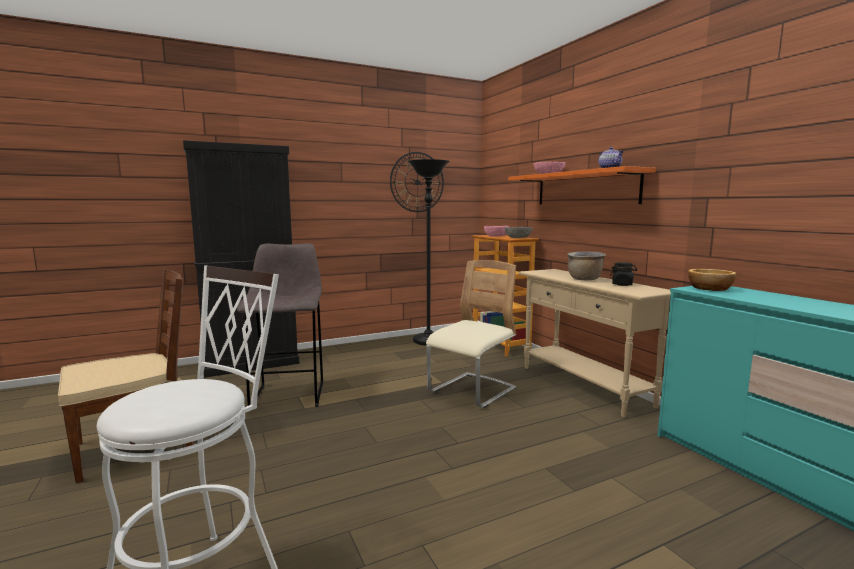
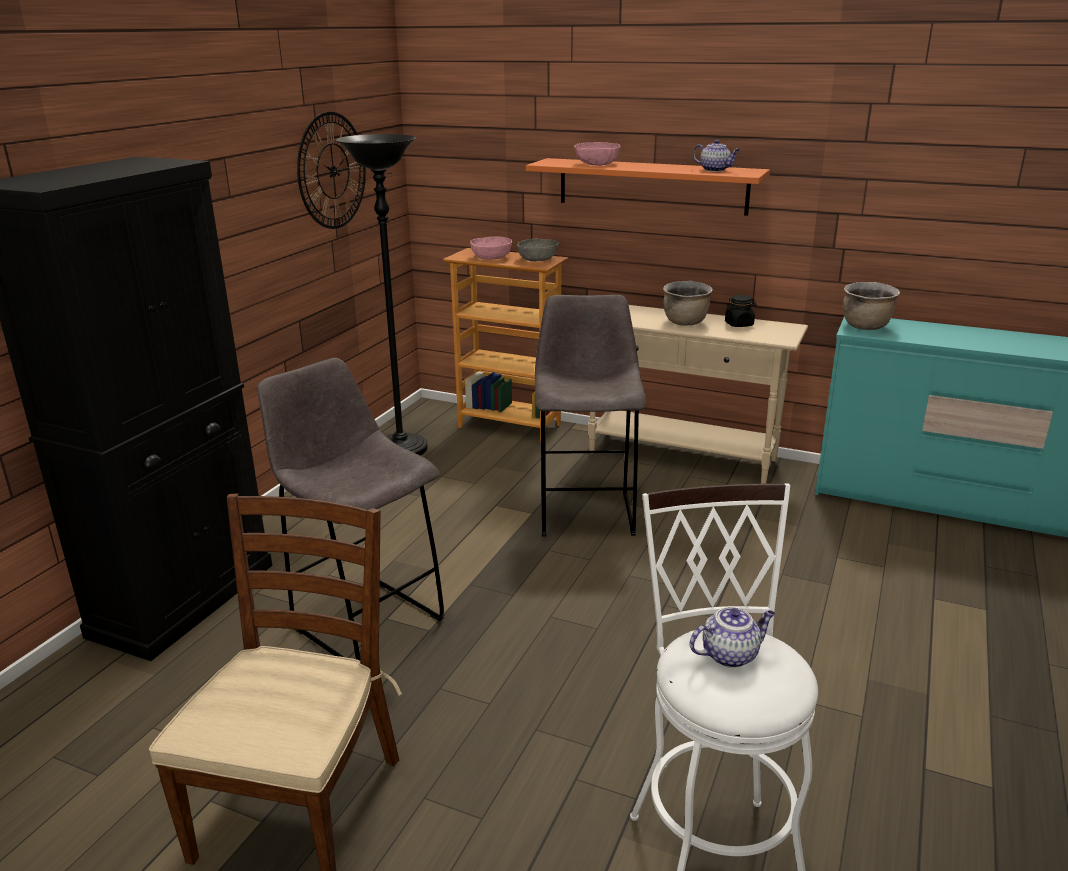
camera: 40 degrees left, 15 degrees up
beige chair [426,260,516,408] -> grey stool [535,295,646,537]
bowl [688,269,736,291] -> brown cooking pot [843,282,900,330]
none -> teapot [689,607,775,668]

